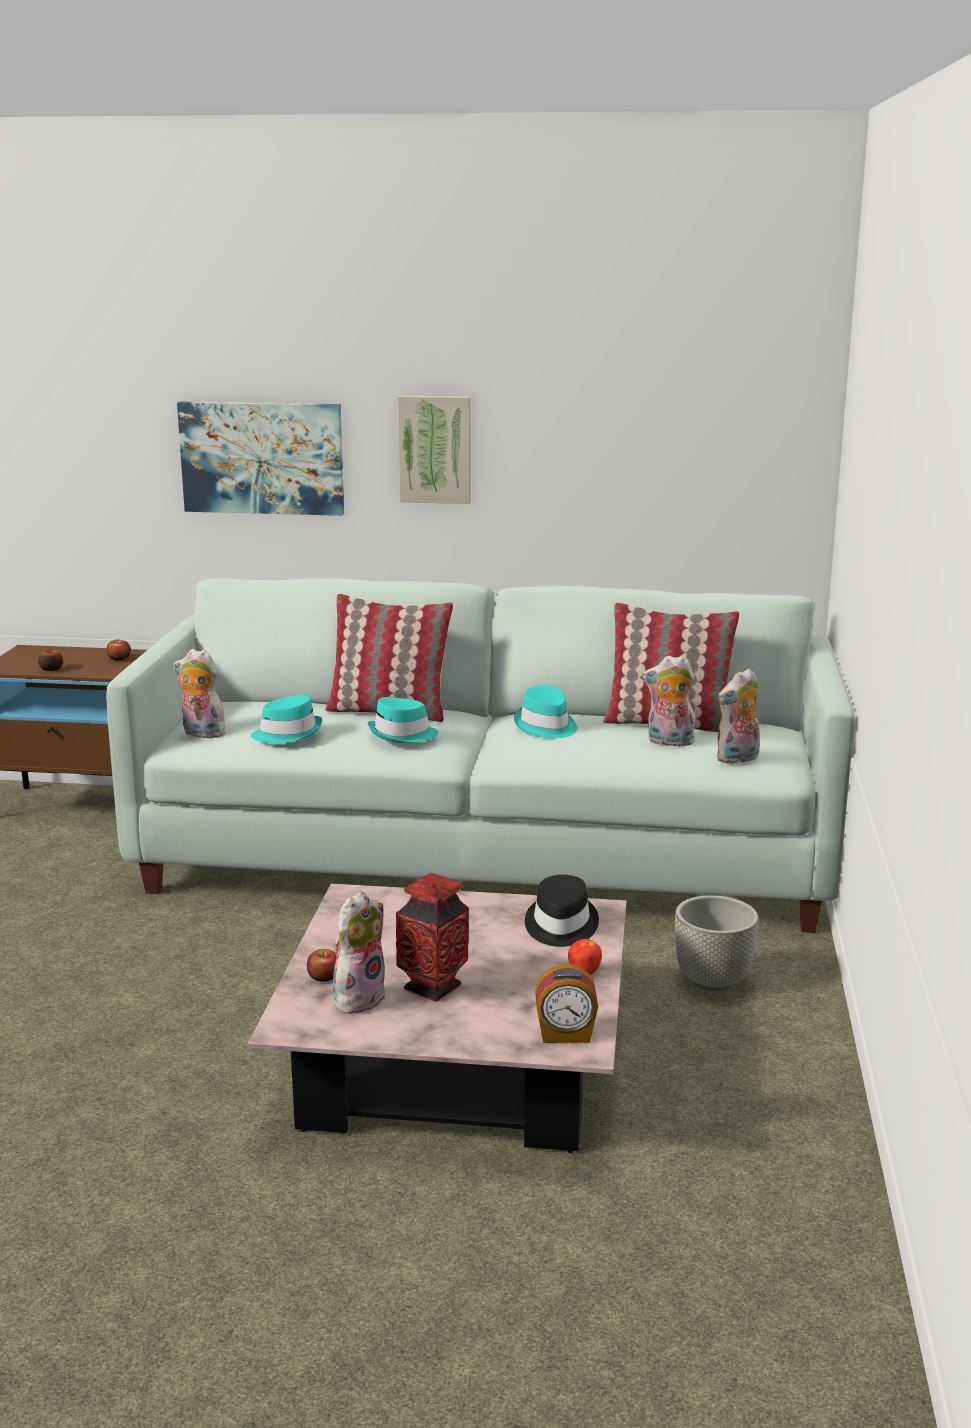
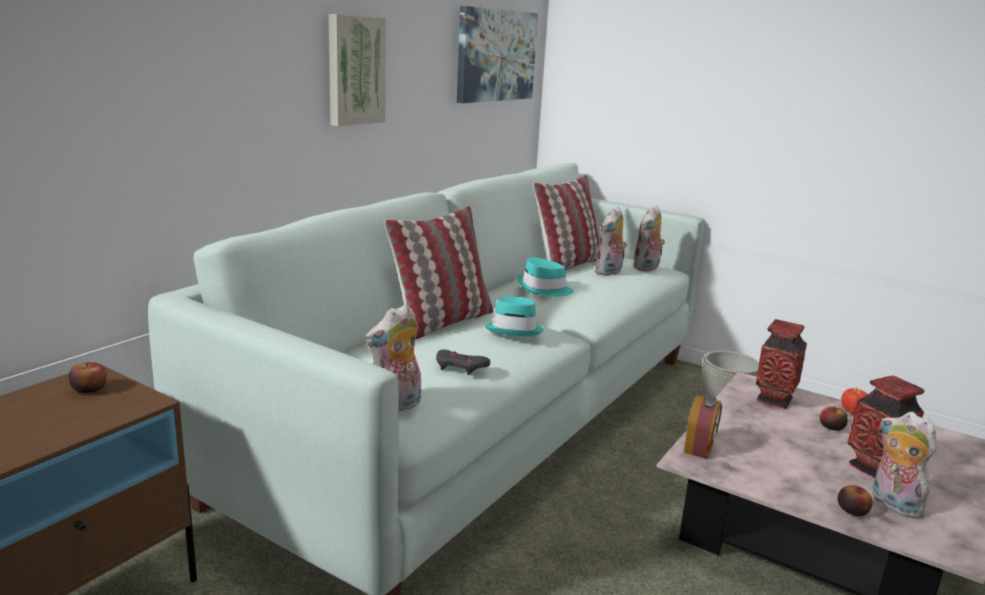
camera: 65 degrees left, 0 degrees up
apple [38,649,63,671] -> apple moved to [820,406,848,431]
picture [177,402,344,516] -> picture moved to [457,6,538,103]
turquoise hat [251,695,322,744] -> grey game controller [436,349,490,375]
black hat [525,875,599,947] -> vase [756,319,807,409]
alarm clock [535,964,598,1043] -> alarm clock moved to [684,396,722,459]
plush toy [717,669,760,765] -> plush toy turned 45 degrees clockwise [633,205,665,272]

